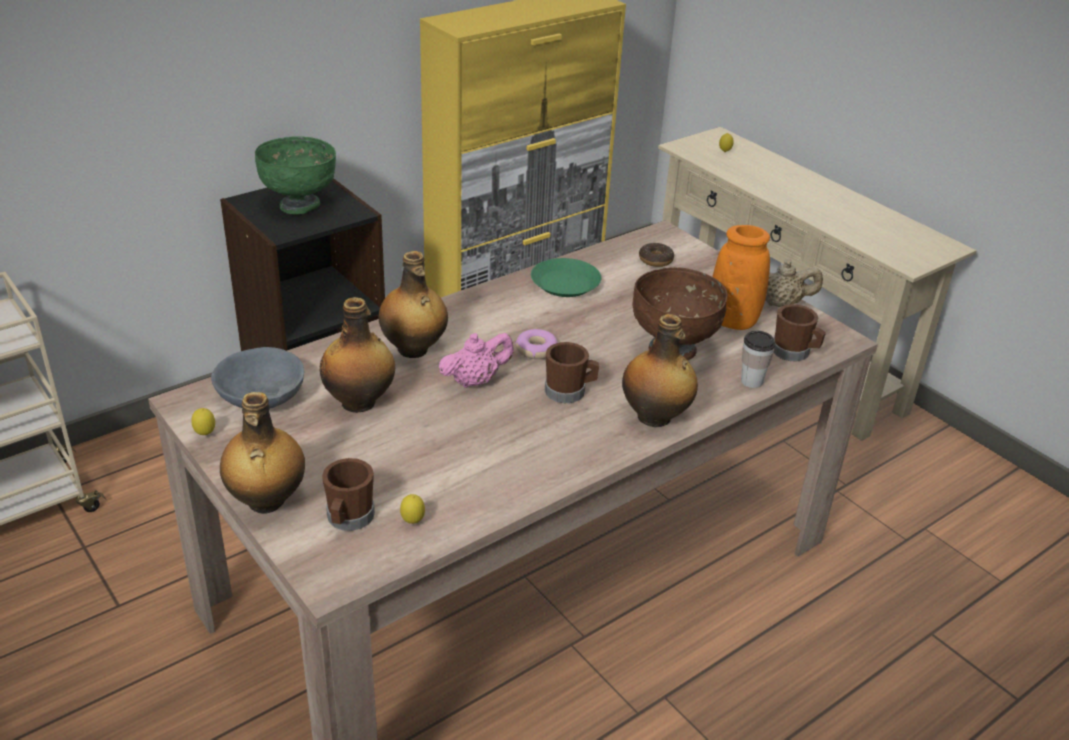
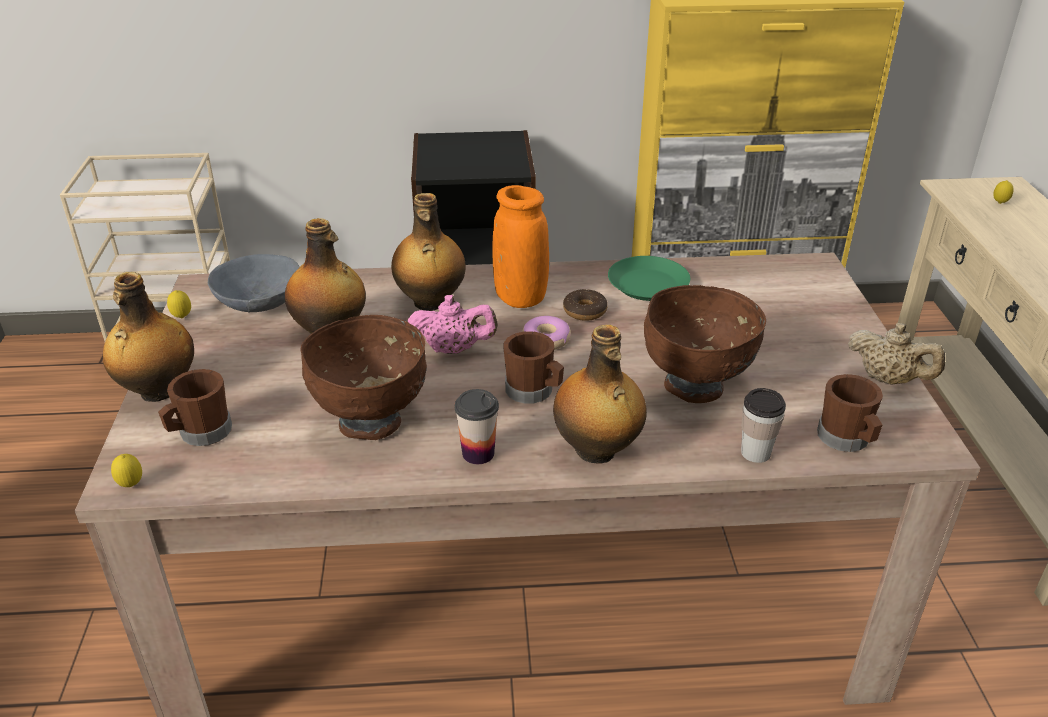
camera: 35 degrees right, 0 degrees up
green bowl [255,136,336,214] -> none
lemon [400,494,425,524] -> lemon moved to [111,454,142,487]
donut [639,243,674,267] -> donut moved to [563,289,608,321]
orange vase [712,225,770,330] -> orange vase moved to [492,185,549,308]
none -> brown bowl [301,315,427,440]
none -> cup [455,389,499,464]

